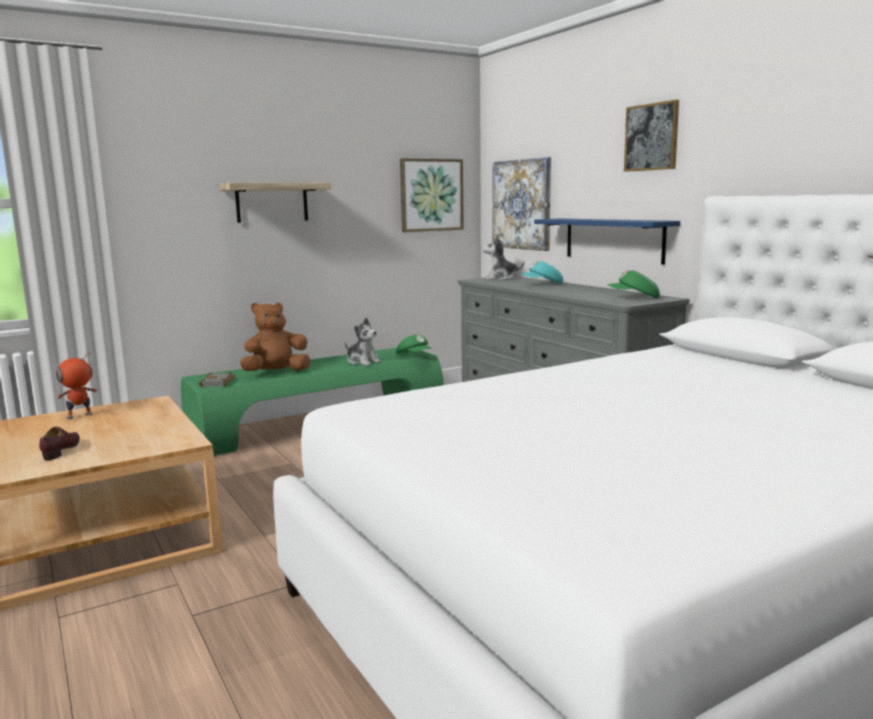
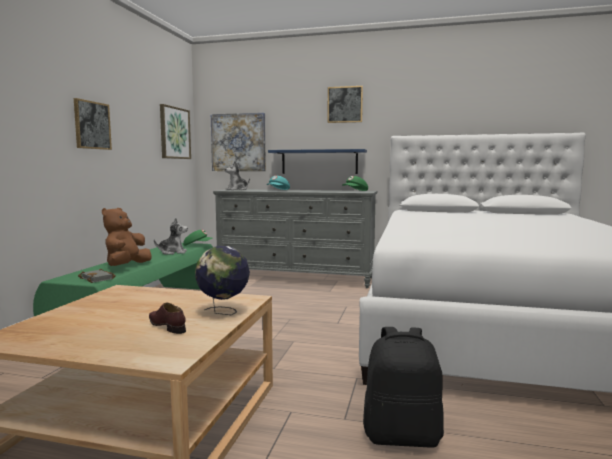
camera: 45 degrees left, 5 degrees down
toy robot [56,352,98,419] -> none
shelf [220,182,331,223] -> picture [74,98,112,150]
none -> globe [195,246,250,315]
none -> black backpack [363,327,444,448]

